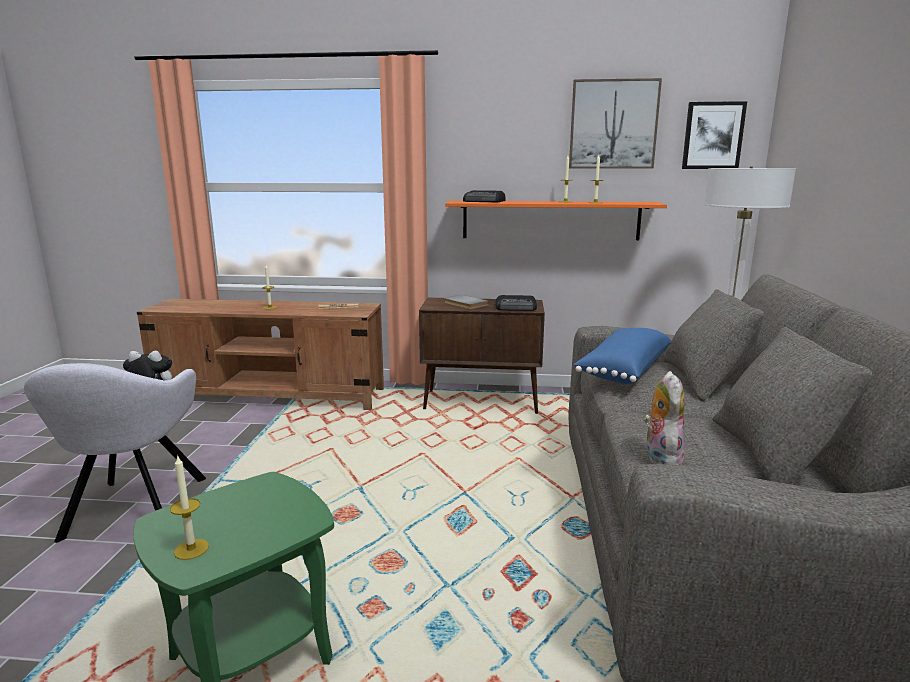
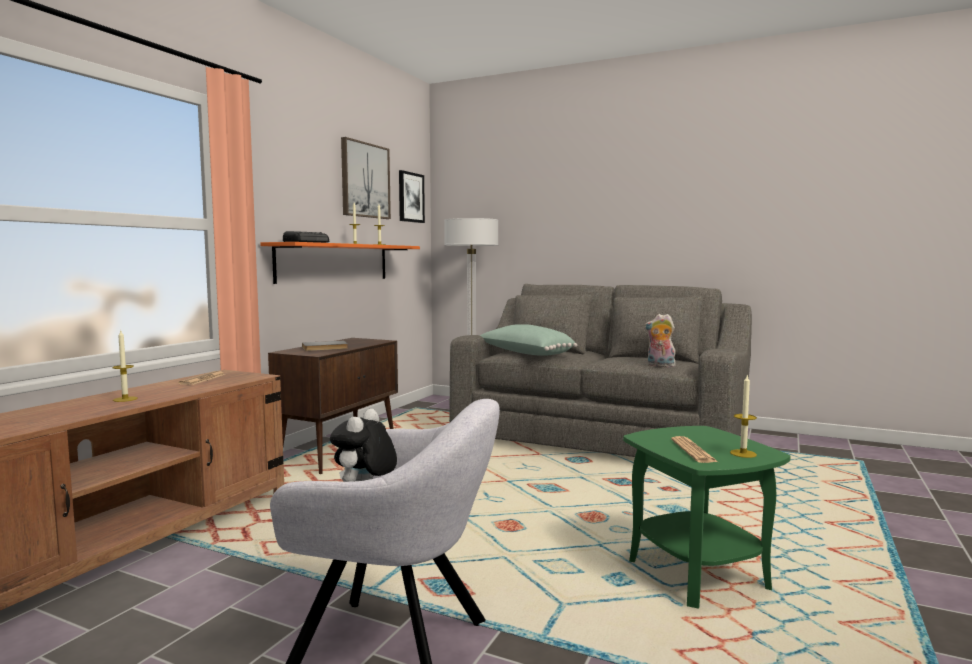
camera: 70 degrees left, 10 degrees down
radio [495,295,537,311] -> none
blue pillow [574,328,671,384] -> green pillow [480,324,577,356]
none -> newspaper [671,436,718,463]

